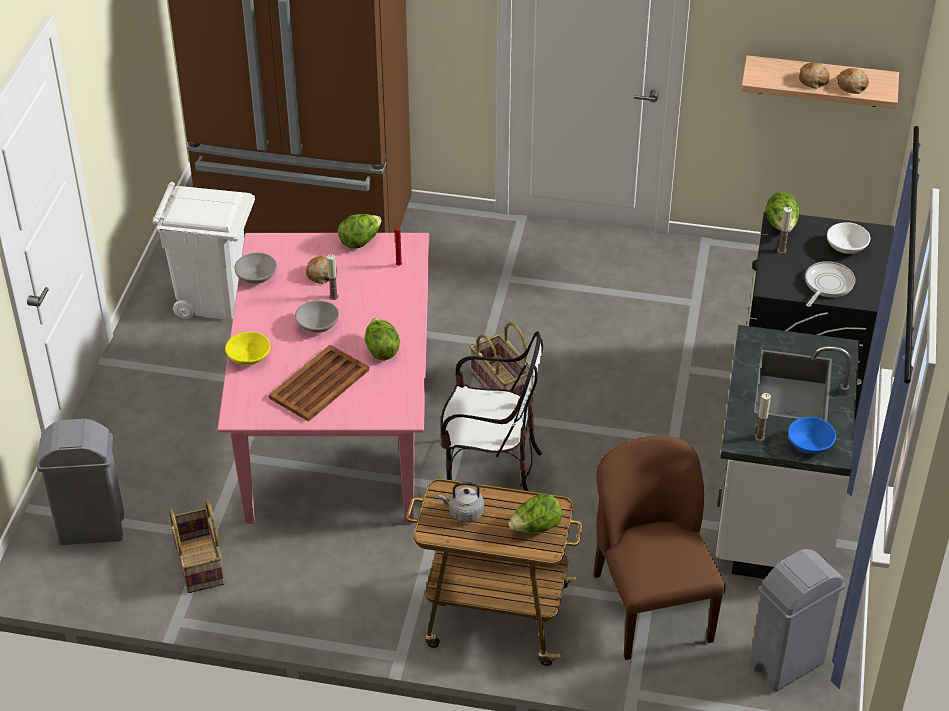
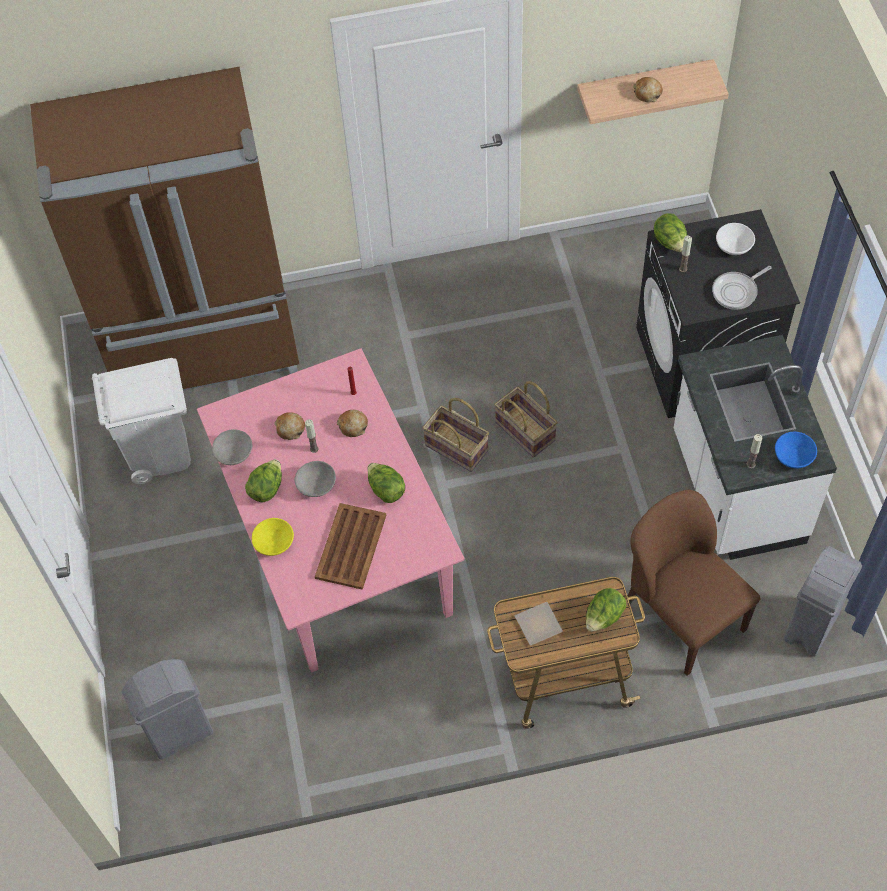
camera: 20 degrees left, 15 degrees up
basket [169,500,224,593] -> basket moved to [494,381,557,457]
lettuce [338,214,382,249] -> lettuce moved to [245,459,282,502]
grey kettle [439,482,484,523] -> plate [515,602,563,646]
chair [441,331,543,491] -> none
frying pan [805,261,856,307] -> frying pan turned 135 degrees counterclockwise [712,266,772,310]
bread [837,68,869,94] -> bread moved to [337,410,368,437]

